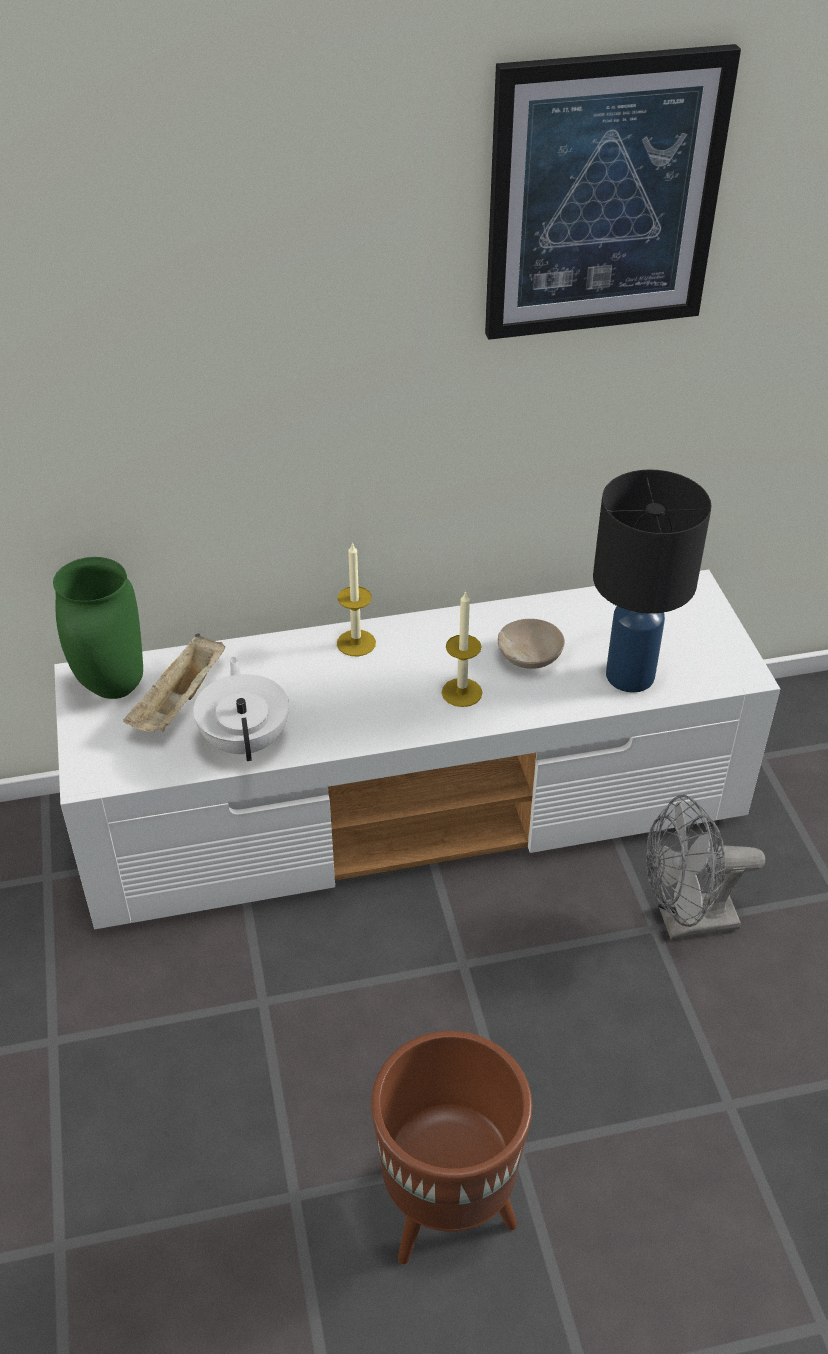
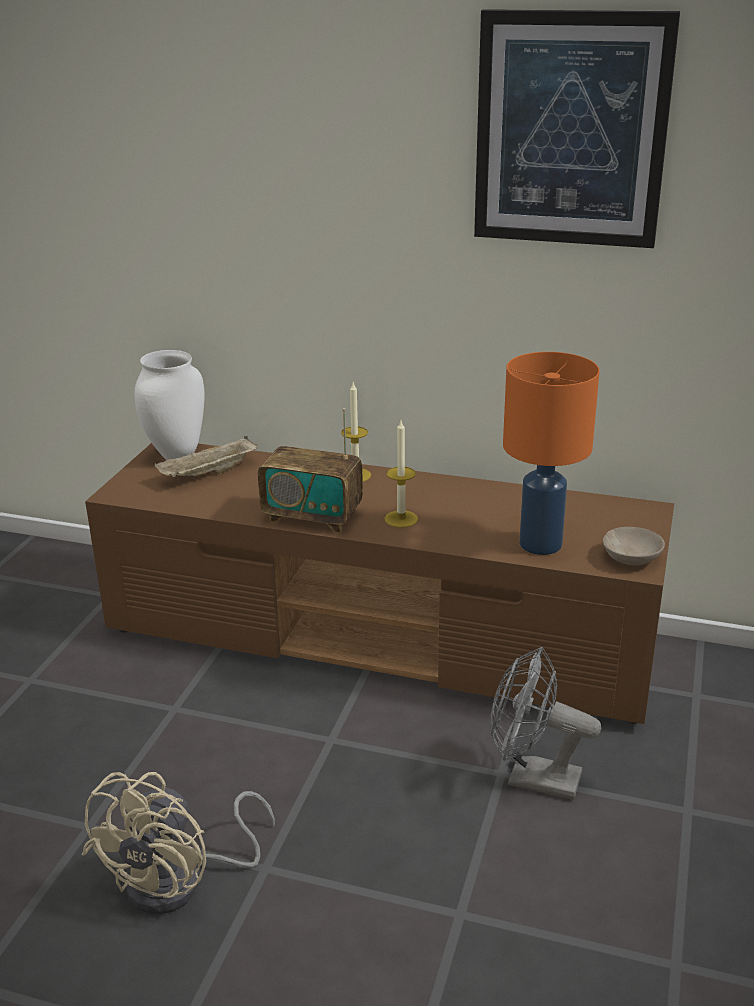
camera: 30 degrees right, 15 degrees down
green vase [53,557,143,699] -> white vase [134,350,205,460]
white tv stand [54,570,780,929] -> brown tv stand [85,443,674,724]
white teapot [193,657,289,761] -> none
brown planter [371,1031,533,1264] -> beige fan [82,772,275,914]
beige bowl [498,619,565,669] -> beige bowl moved to [603,527,665,565]
black table lamp [593,469,711,693] -> orange table lamp [503,352,600,555]
none -> radio [258,408,363,533]

